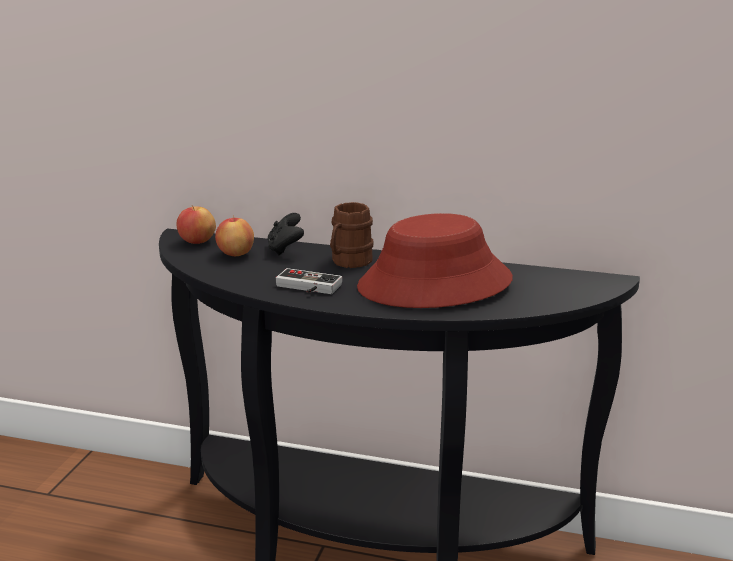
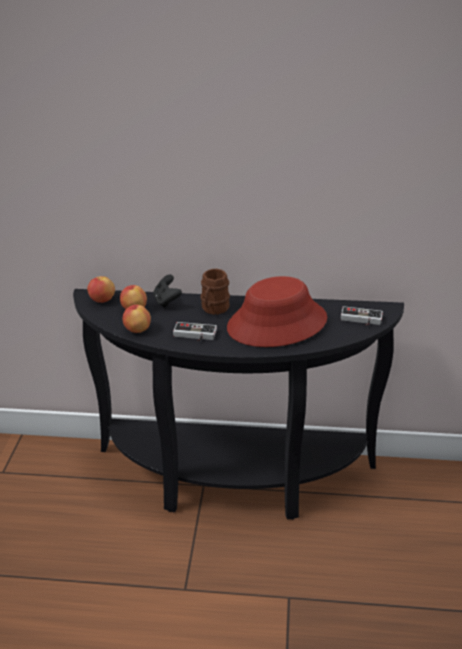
camera: 10 degrees left, 10 degrees up
none -> apple [123,305,151,333]
none -> game controller [341,306,383,326]

